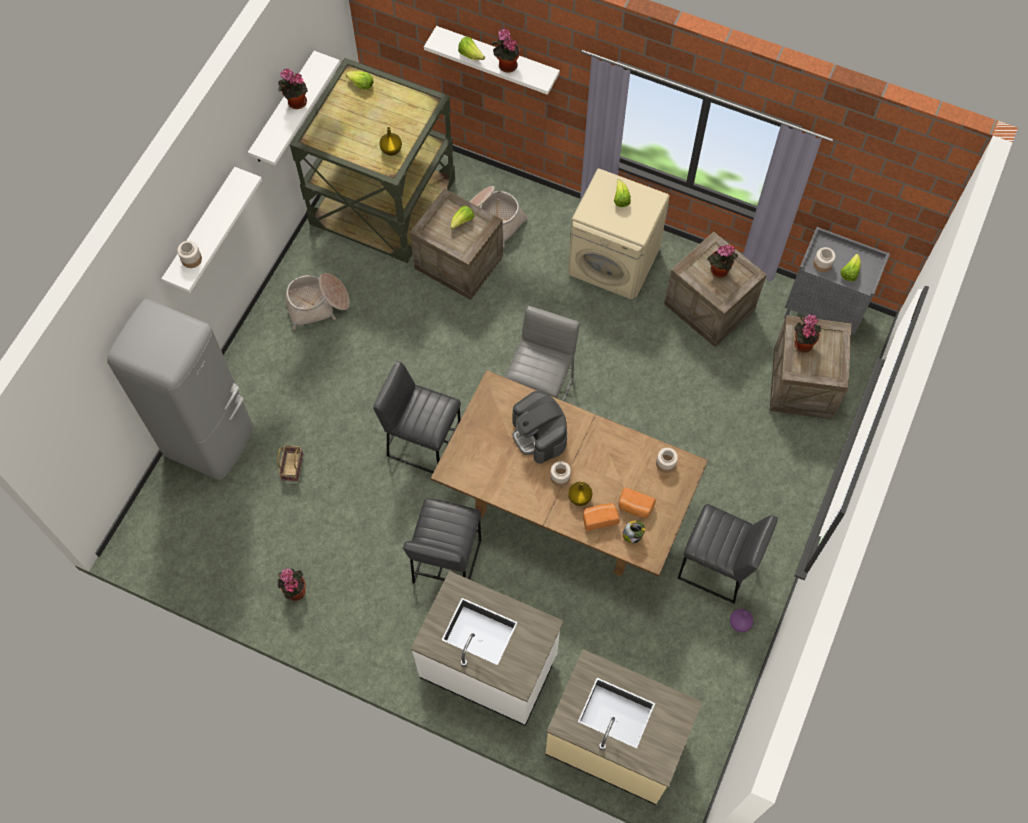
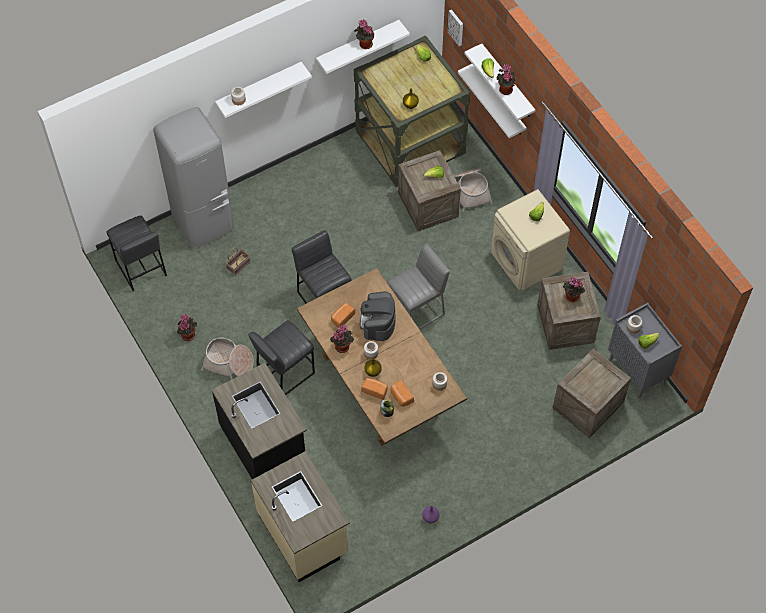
camera: 35 degrees right, 5 degrees down
basket [285,273,350,330] -> basket moved to [201,337,254,380]
white counter [411,571,564,726] -> black counter [212,363,307,479]
grey stool [678,504,778,603] -> grey stool moved to [106,215,167,291]
potted plant [794,314,821,353] -> potted plant moved to [330,325,354,353]
none -> bread [331,303,355,327]
none -> picture [448,9,463,46]
none -> white shelf [458,64,527,138]

